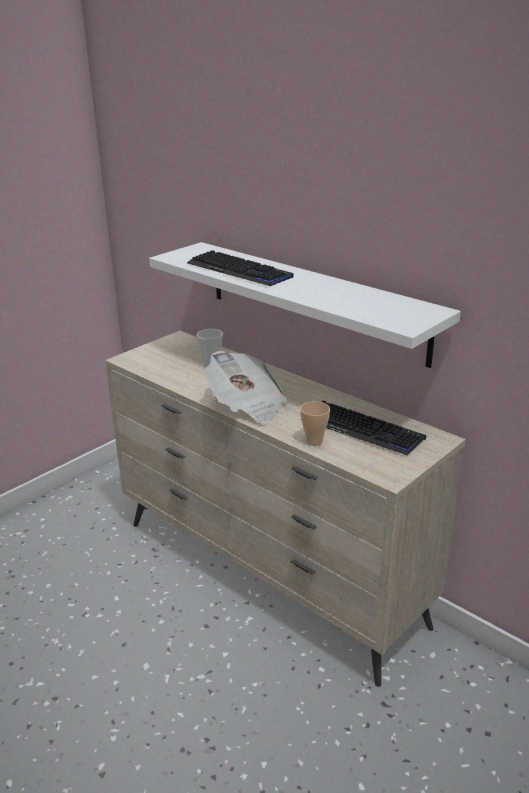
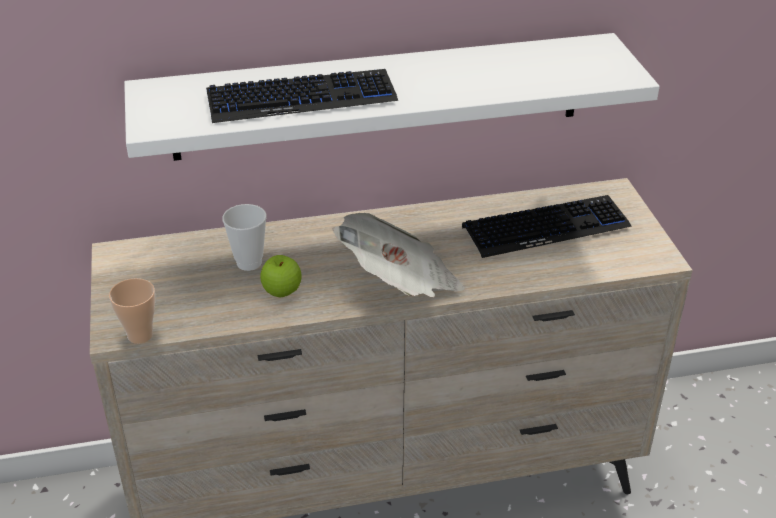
camera: 55 degrees left, 10 degrees up
cup [300,401,330,446] -> cup moved to [109,278,155,344]
none -> apple [260,255,302,297]

